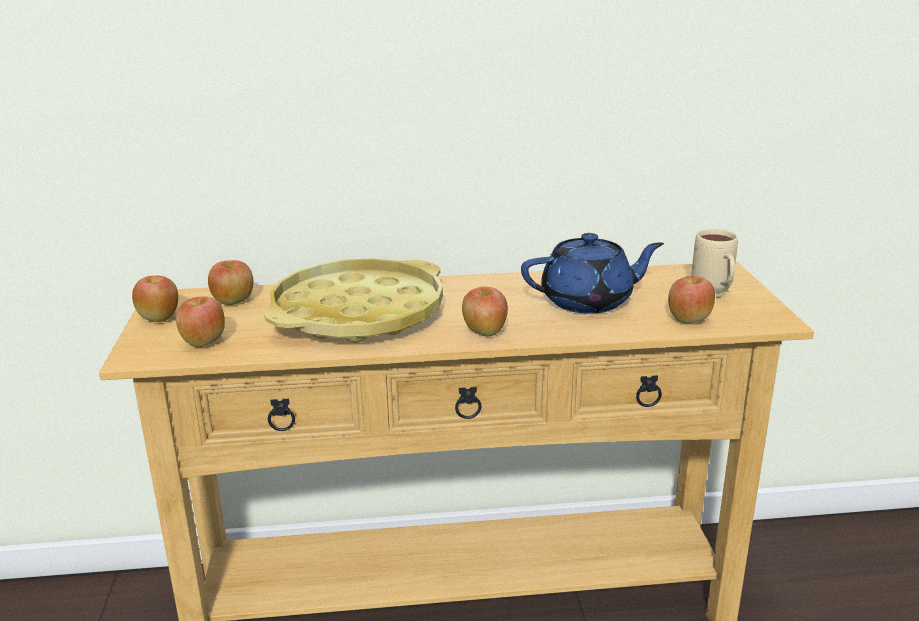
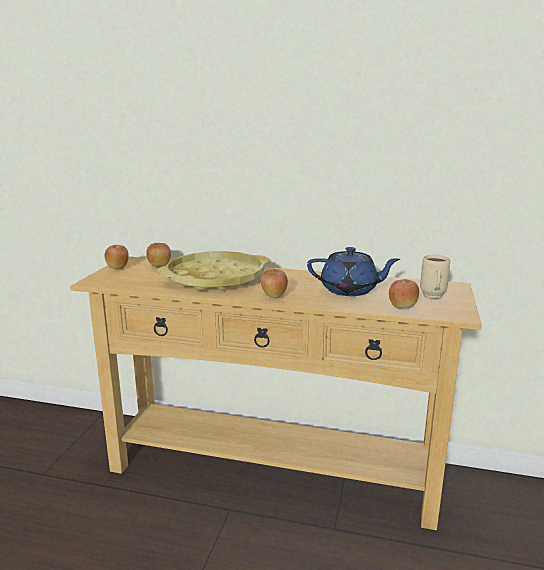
camera: 20 degrees right, 5 degrees down
apple [176,296,225,347] -> none

